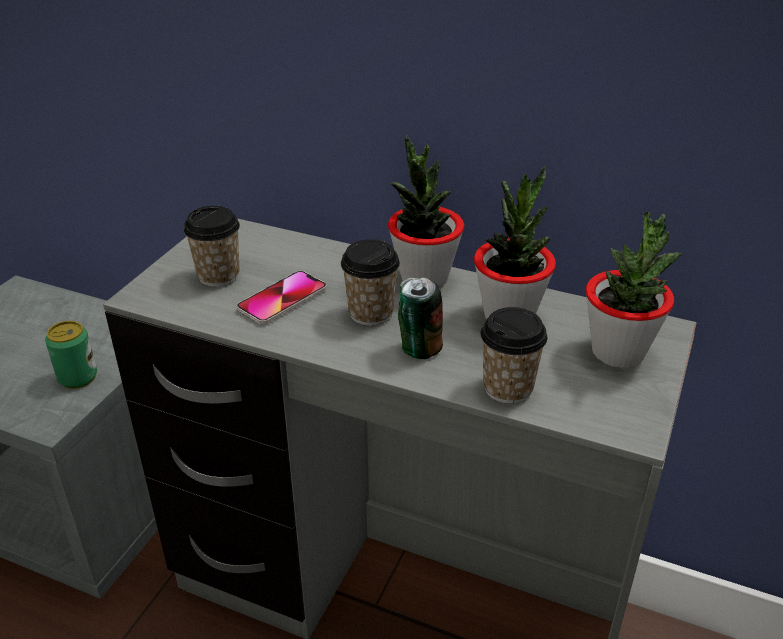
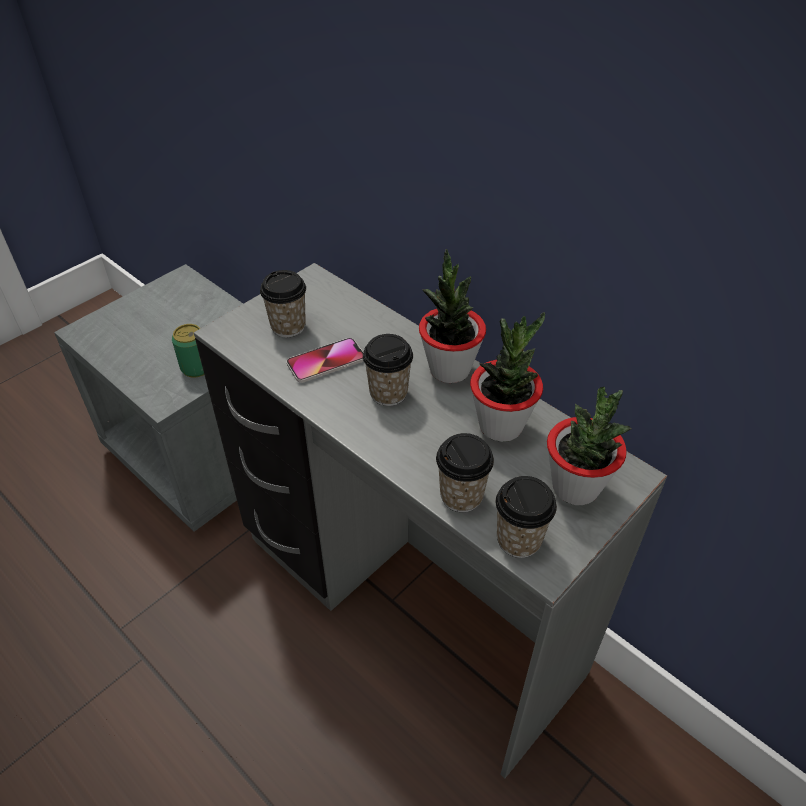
camera: 20 degrees right, 10 degrees up
can [398,278,443,359] -> none
none -> cup [496,476,557,558]

